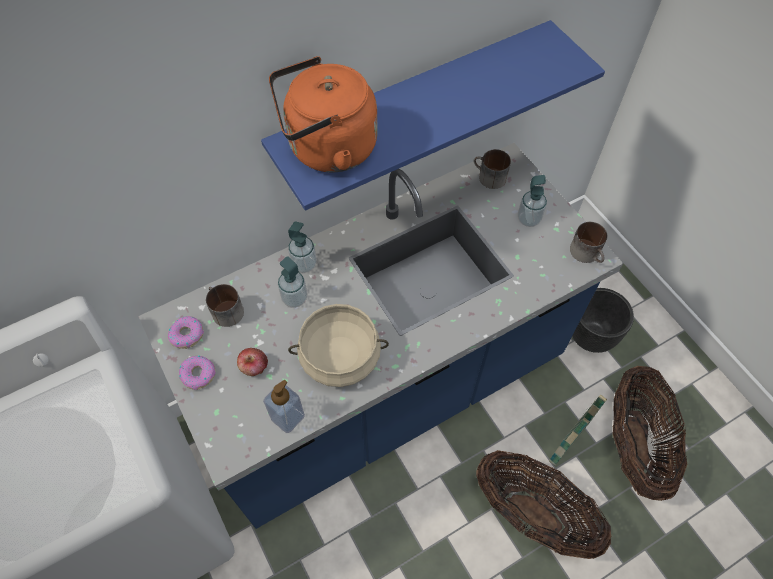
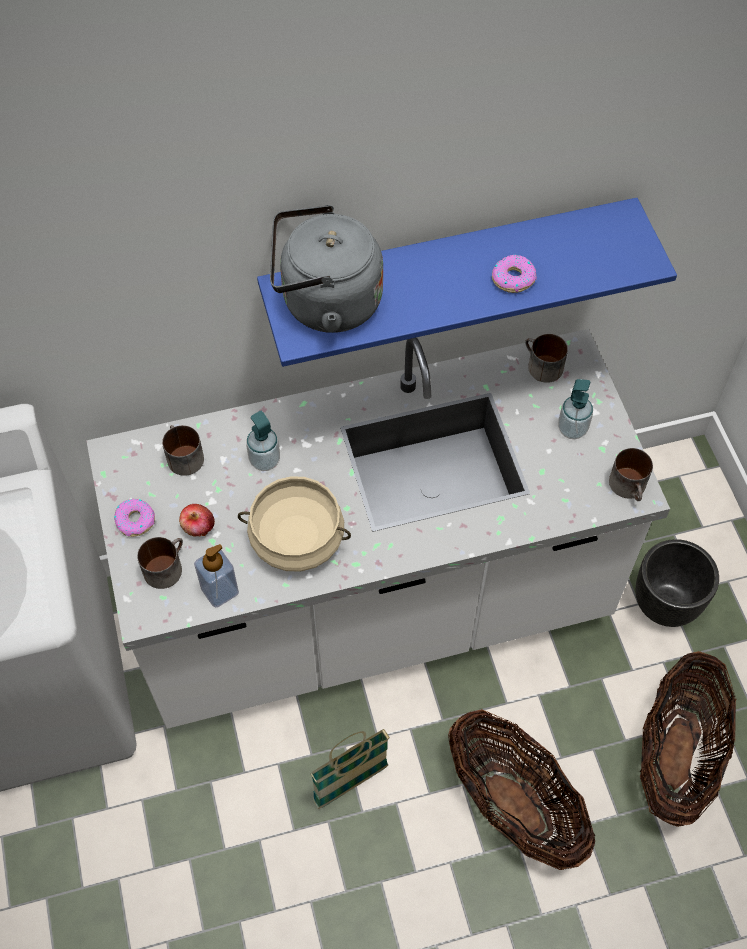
camera: 15 degrees right, 0 degrees up
blue counter [138,143,623,529] -> white counter [86,329,670,729]
donut [168,316,204,349] -> donut moved to [492,255,537,293]
orange kettle [269,56,378,172] -> grey kettle [270,205,383,333]
soap dispenser [288,222,317,273] -> none
basket [549,394,607,465] -> basket moved to [310,729,390,809]
none -> mug [137,537,183,589]

